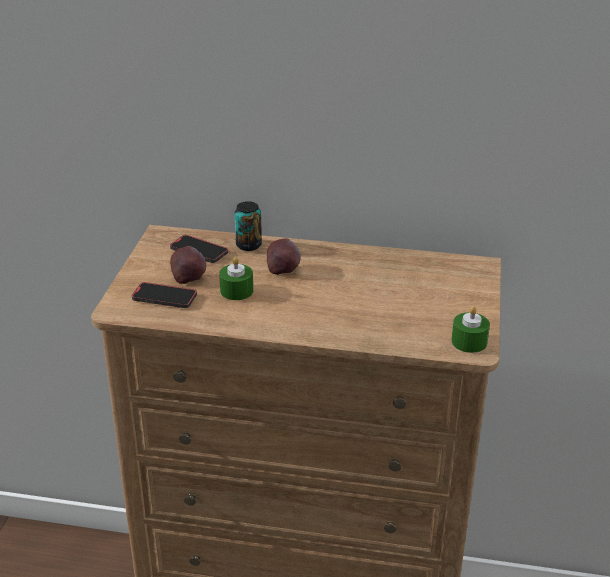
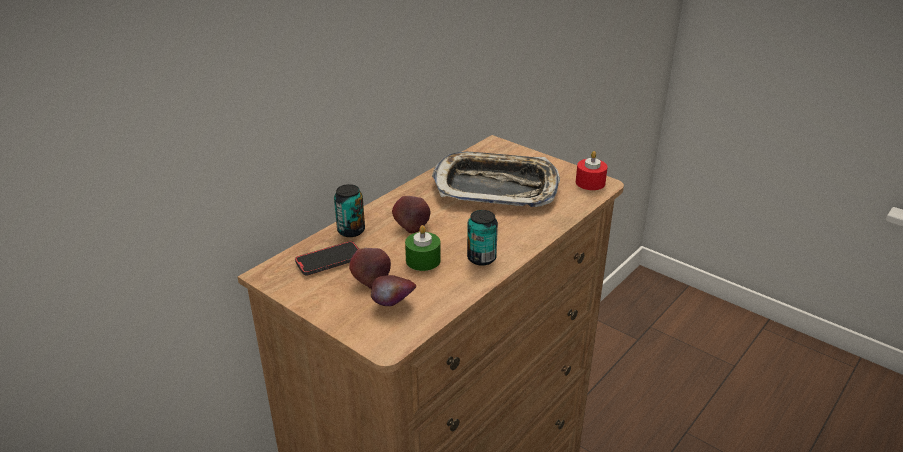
camera: 60 degrees left, 0 degrees up
phone [132,282,197,308] -> apple [371,275,416,306]
green candle [451,306,490,353] -> red candle [576,151,608,190]
none -> tray [432,152,560,207]
none -> can [467,210,498,266]

